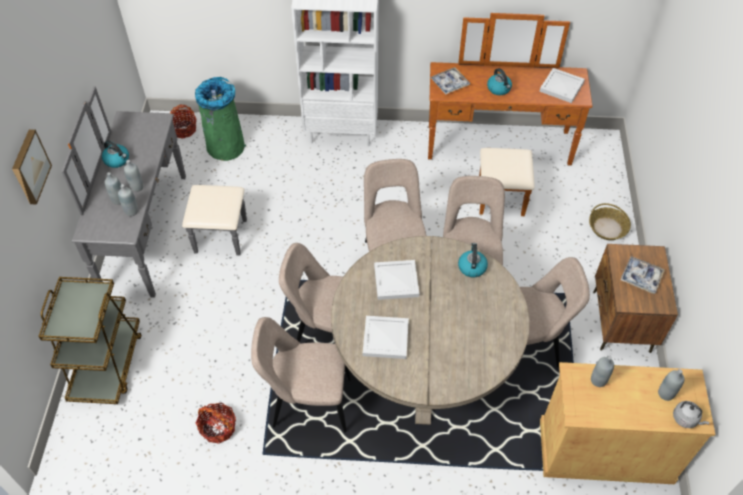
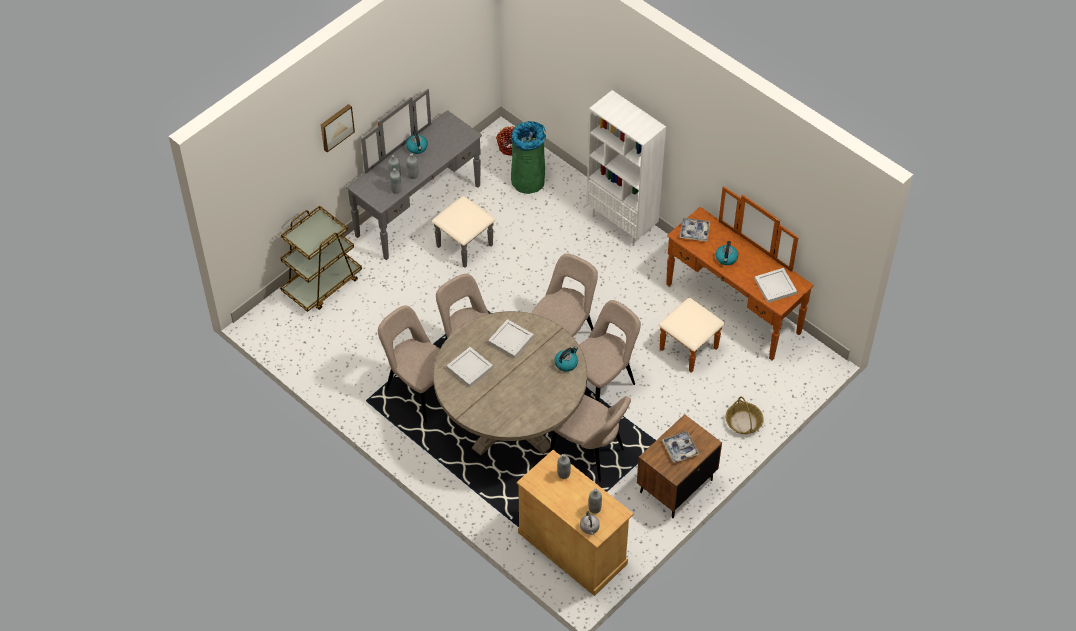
camera: 40 degrees right, 0 degrees up
basket [196,402,236,444] -> none

